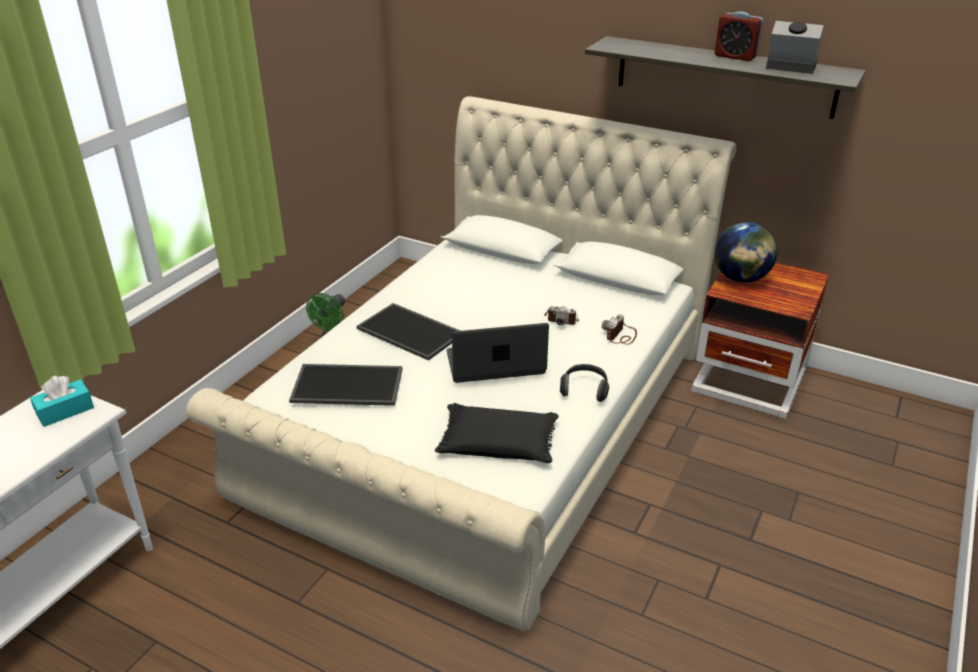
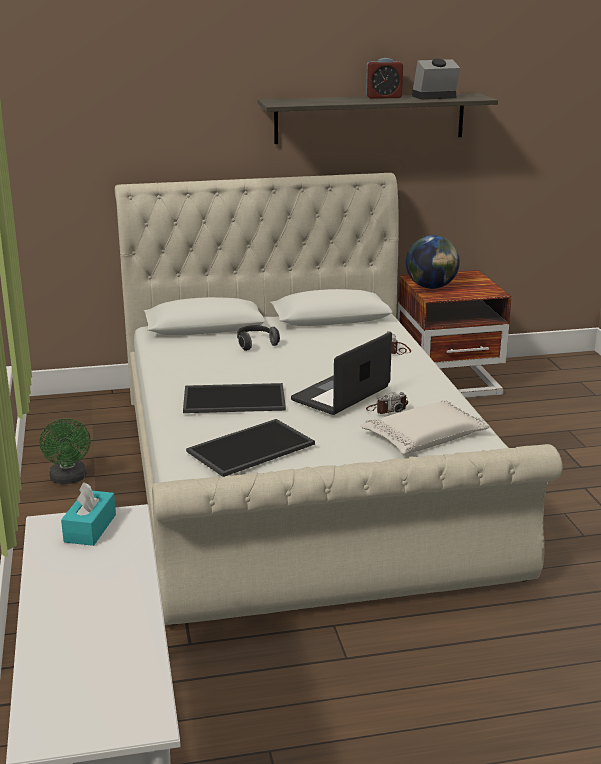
camera: 40 degrees left, 10 degrees down
black pillow [435,403,559,463] -> white pillow [360,400,490,454]
camera [544,306,579,325] -> camera moved to [366,392,408,414]
headphones [560,364,609,402] -> headphones moved to [237,325,280,351]

